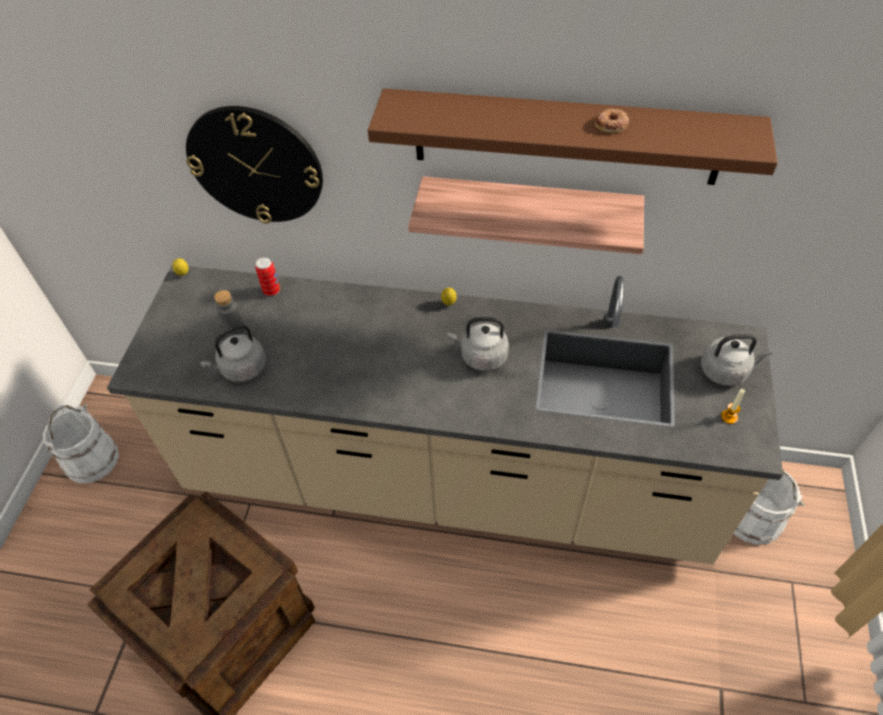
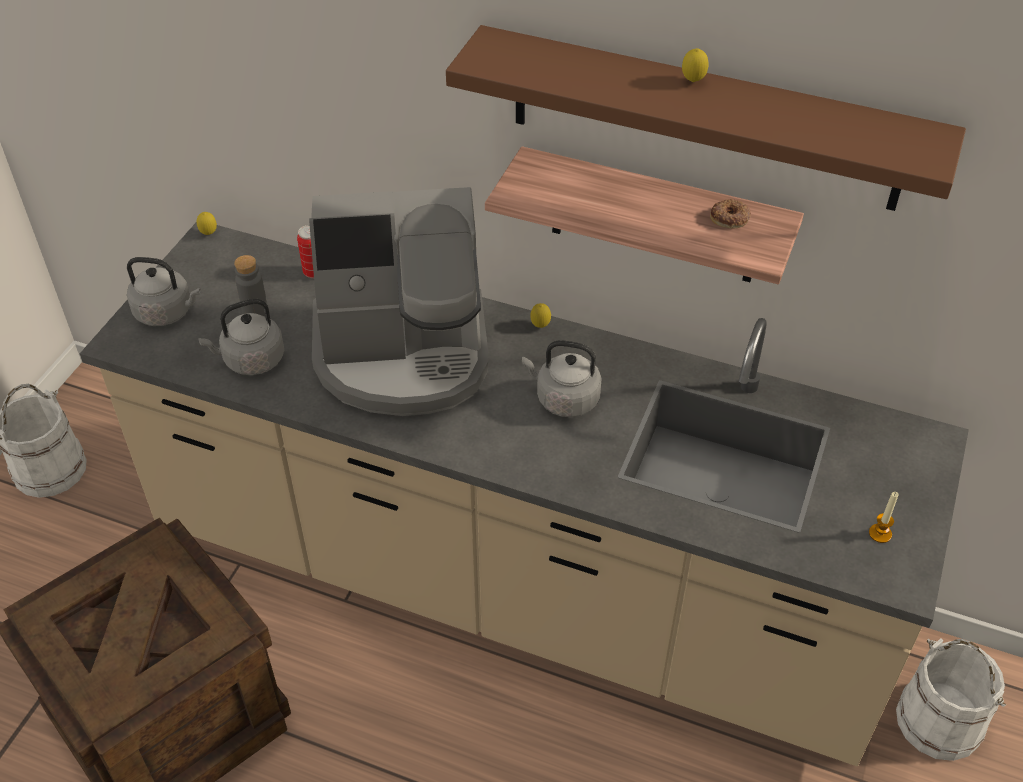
camera: 10 degrees right, 5 degrees down
wall clock [186,106,323,224] -> none
donut [595,108,629,133] -> donut moved to [710,199,751,229]
grey kettle [701,334,772,386] -> grey kettle moved to [127,257,201,326]
none -> coffee machine [309,187,488,416]
none -> lemon [682,48,709,82]

